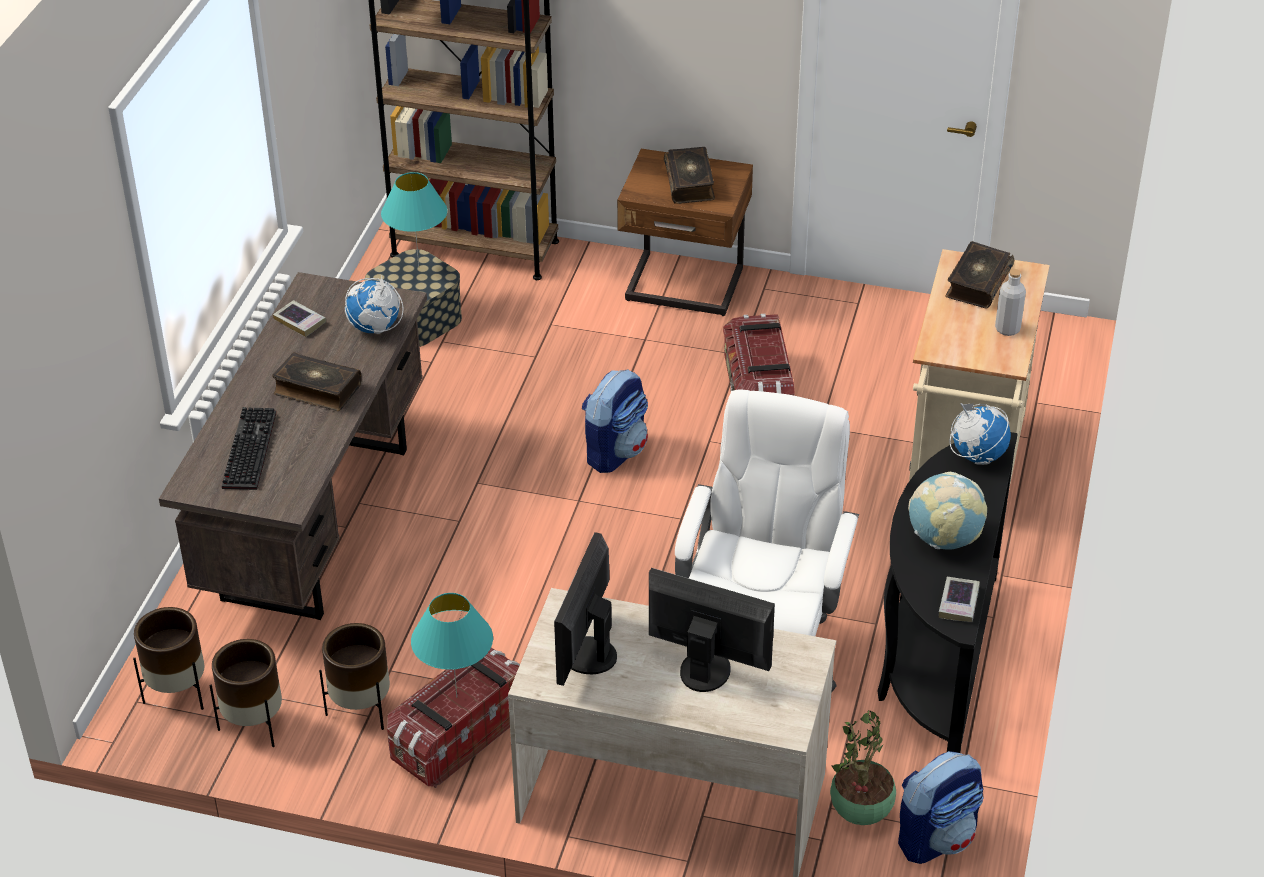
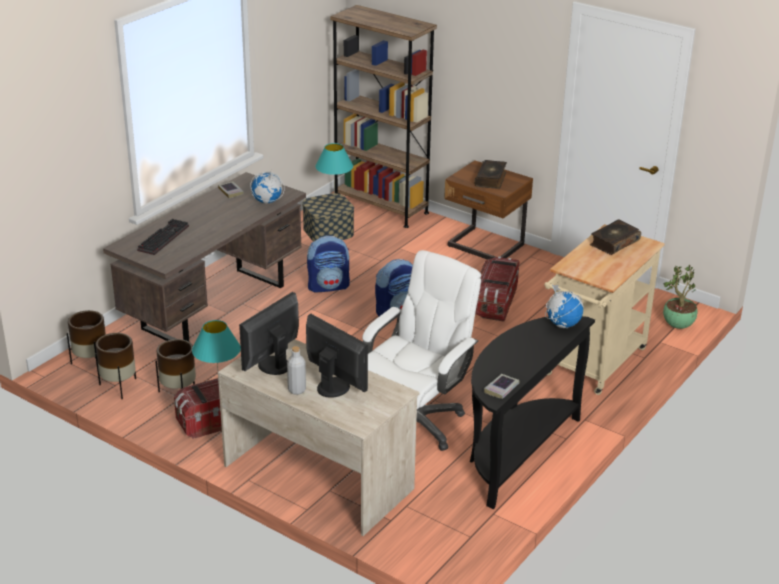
camera: 20 degrees right, 10 degrees down
book [272,352,361,411] -> none
potted plant [830,710,896,825] -> potted plant moved to [663,265,698,329]
backpack [898,751,984,864] -> backpack moved to [307,235,350,293]
globe [908,472,987,550] -> none
grey bottle [995,269,1026,336] -> grey bottle moved to [287,346,306,395]

